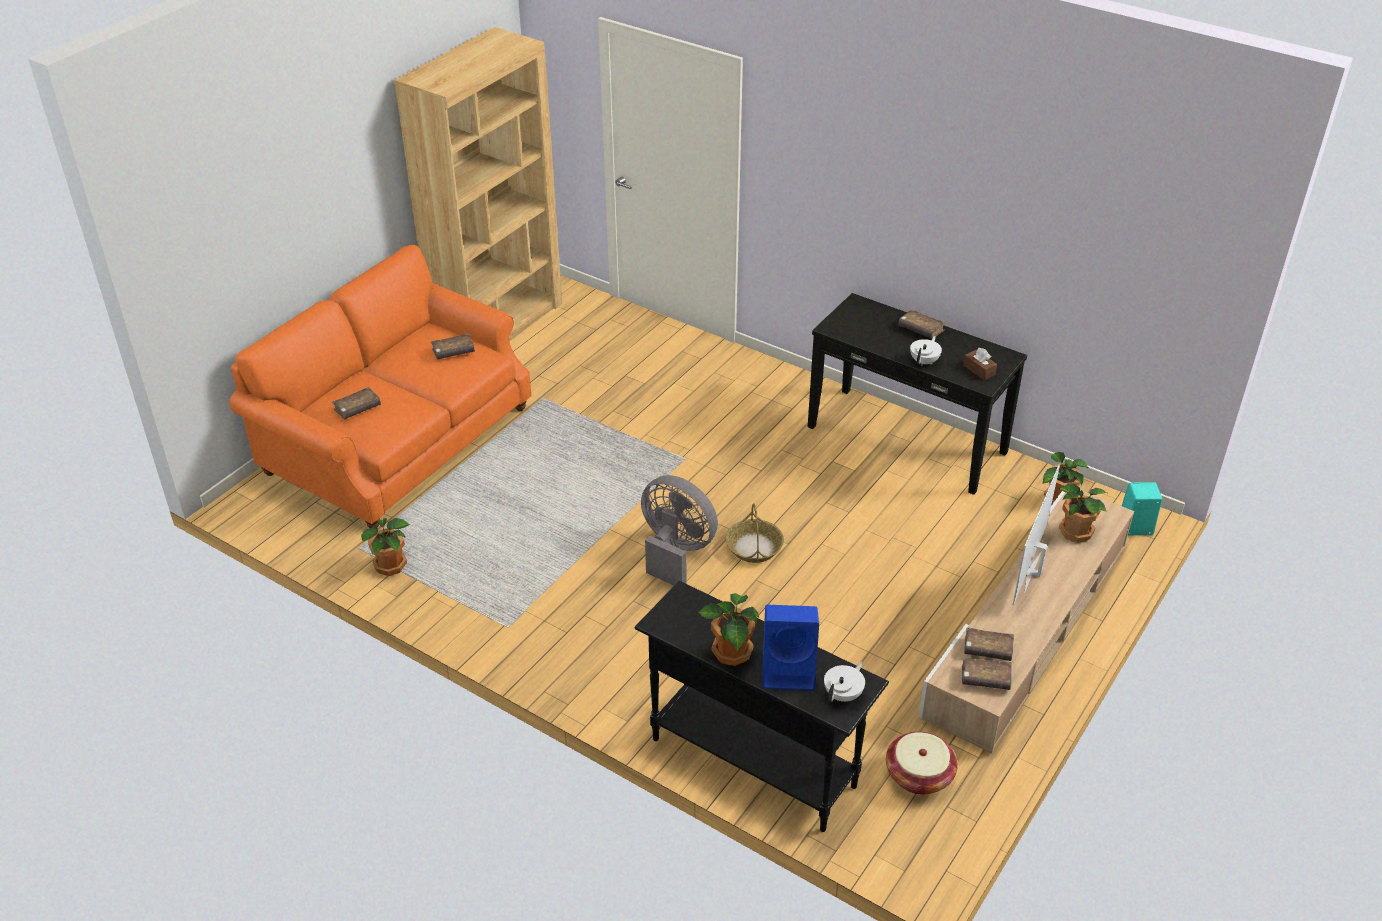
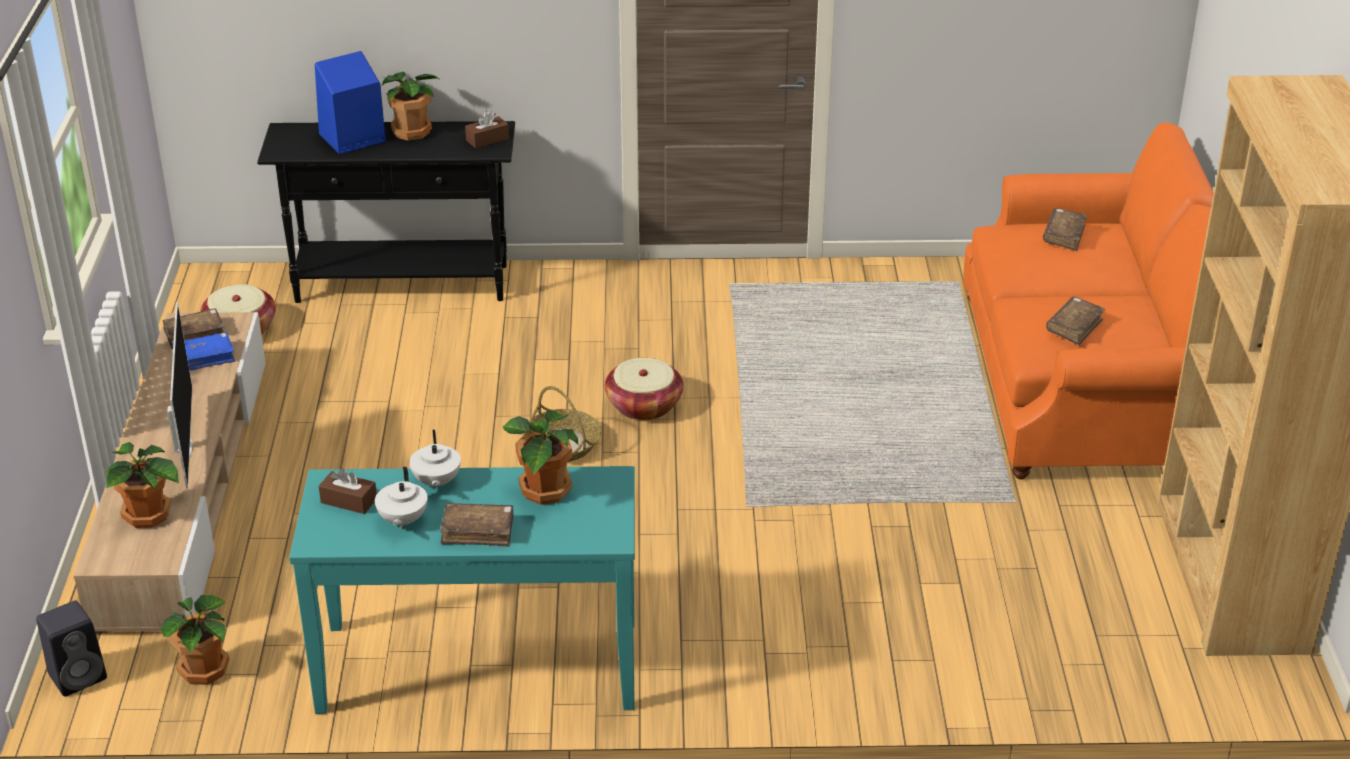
camera: 145 degrees right, 5 degrees down
potted plant [361,518,410,576] -> potted plant moved to [503,410,578,505]
grey fan [641,475,718,585] -> basket [605,358,683,420]
black console table [808,293,1027,495] -> turquoise console table [289,466,635,714]
white teapot [824,661,865,702] -> white teapot moved to [375,467,428,529]
brown book [964,627,1014,661] -> blue book [172,332,235,370]
turquoise speaker [1122,482,1162,535] -> black speaker [36,601,107,697]
none -> brown tissue box [465,111,509,149]

